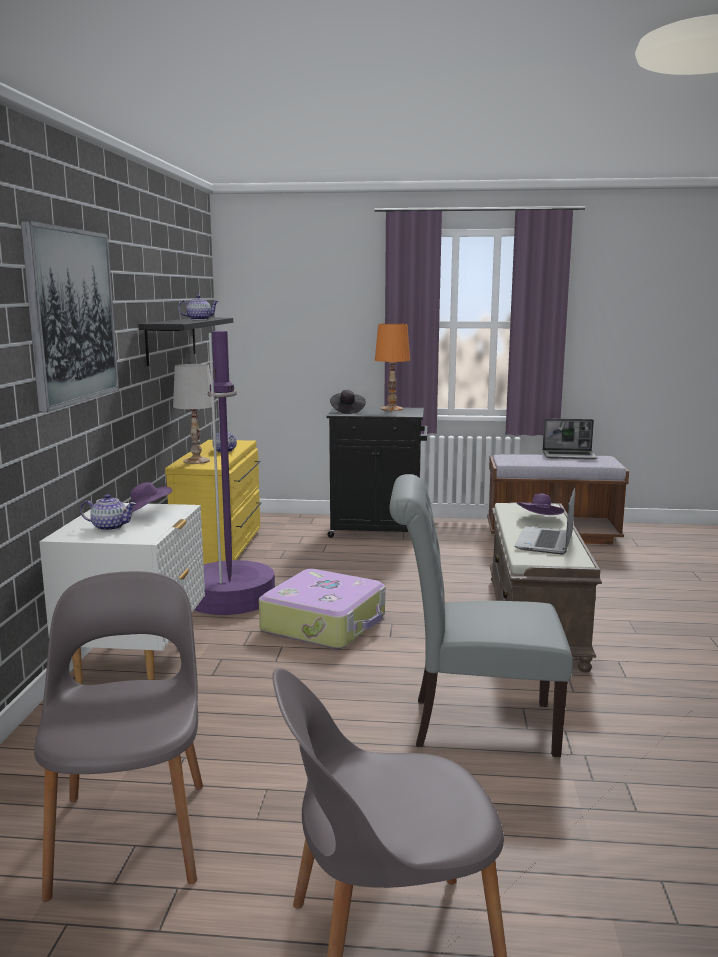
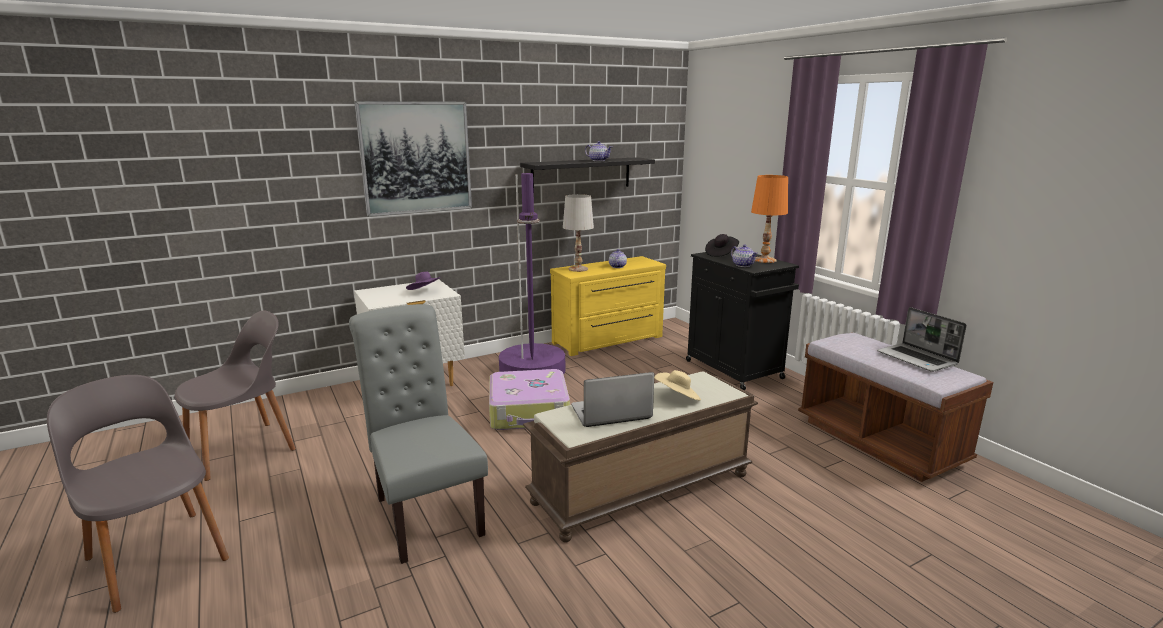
camera: 55 degrees right, 5 degrees up
teapot [80,494,137,531] -> teapot moved to [731,244,758,267]
purple hat [517,494,564,515] -> beige hat [654,370,701,400]

